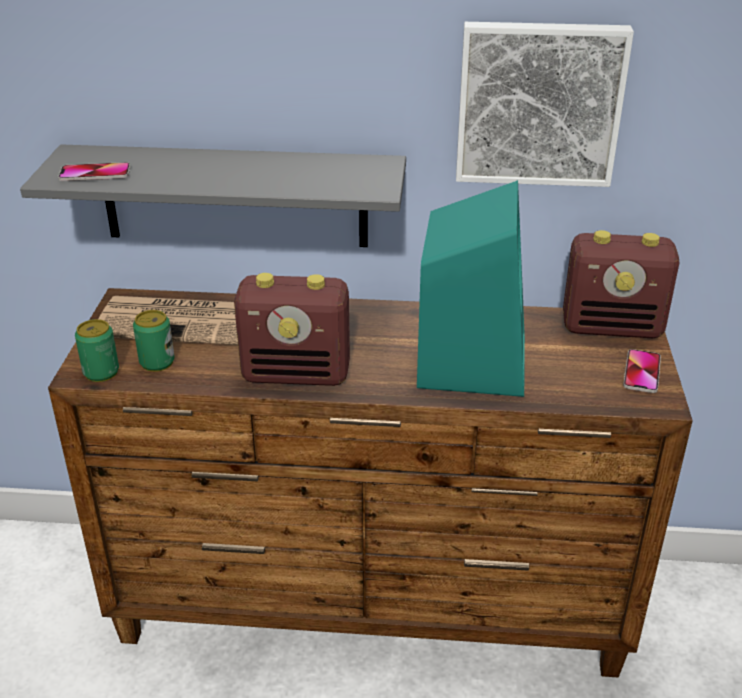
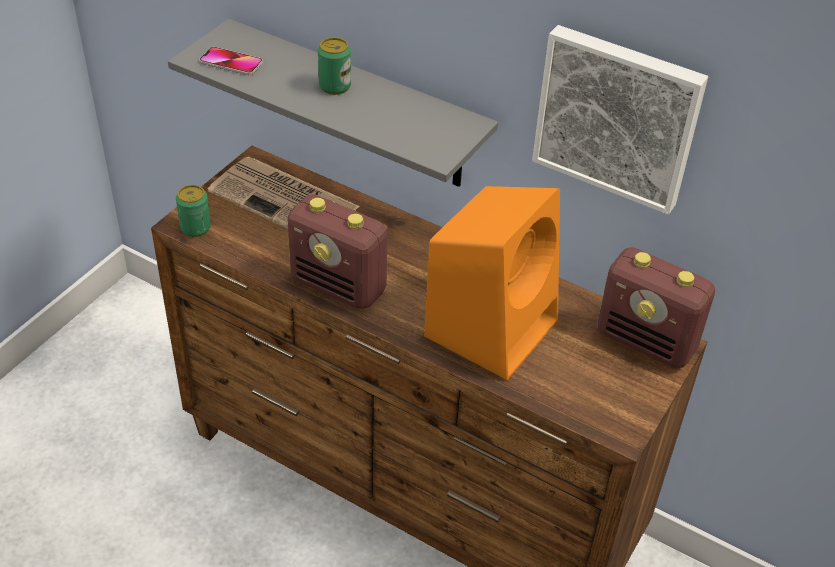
camera: 25 degrees right, 10 degrees up
can [133,310,175,372] -> can moved to [318,37,351,95]
turquoise speaker [417,180,525,397] -> orange speaker [424,186,560,380]
phone [623,349,661,393] -> none

